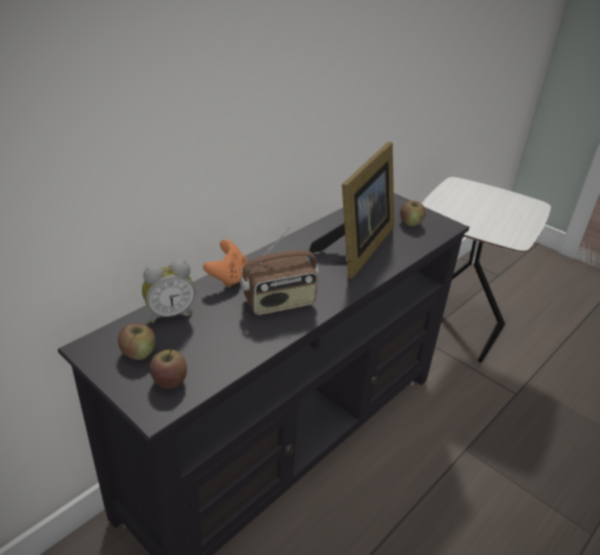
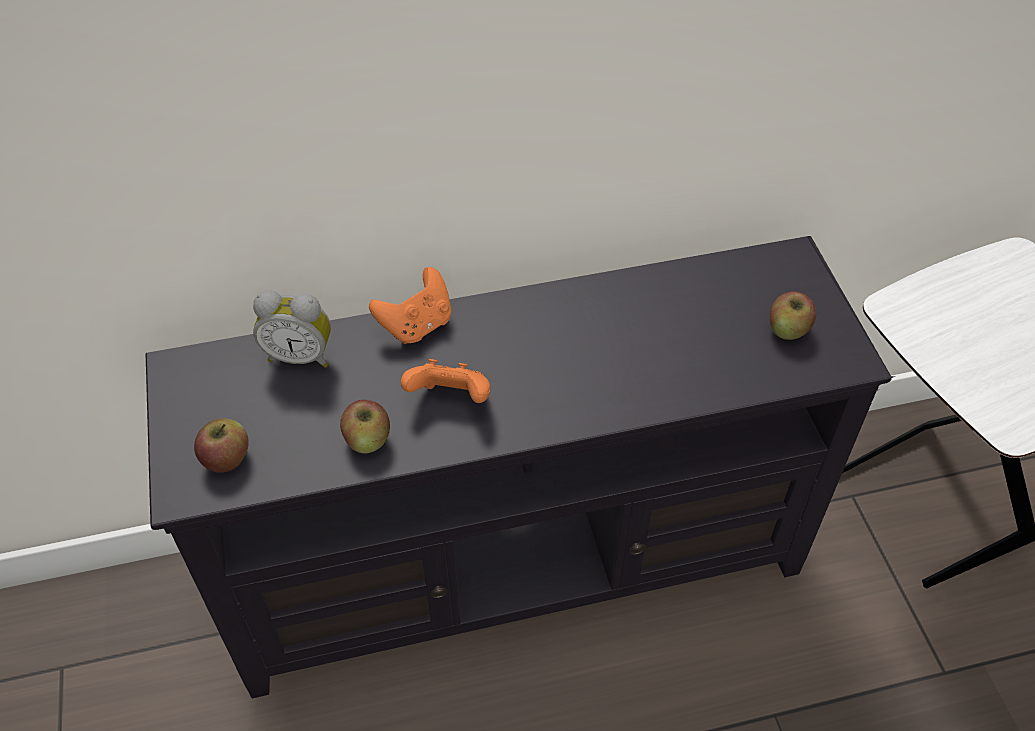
camera: 35 degrees right, 15 degrees up
apple [118,323,155,360] -> apple moved to [340,400,390,454]
radio [240,226,319,315] -> orange game controller [401,359,490,403]
picture frame [309,142,394,278] -> none

